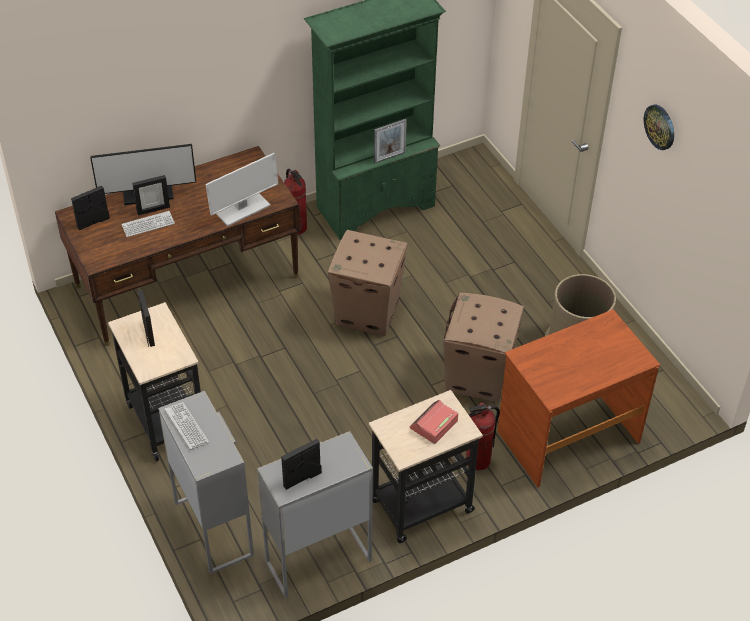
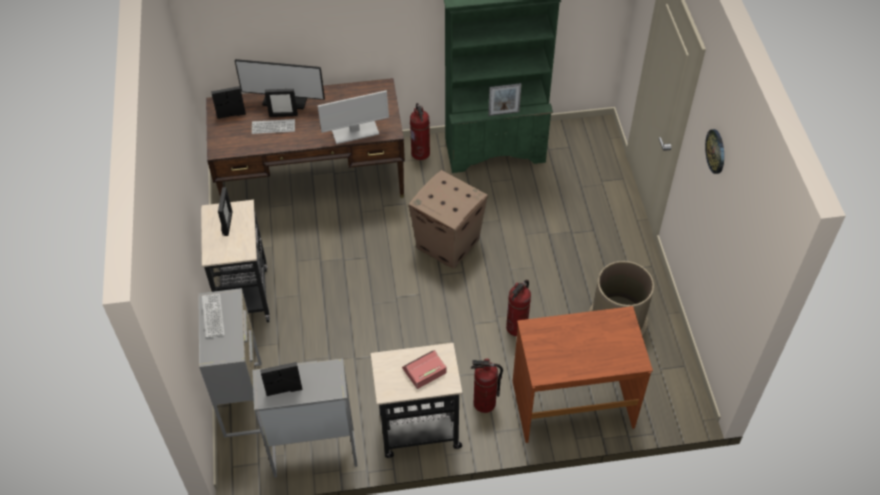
camera: 20 degrees right, 5 degrees up
cardboard box [444,293,524,402] -> fire extinguisher [506,280,531,336]

